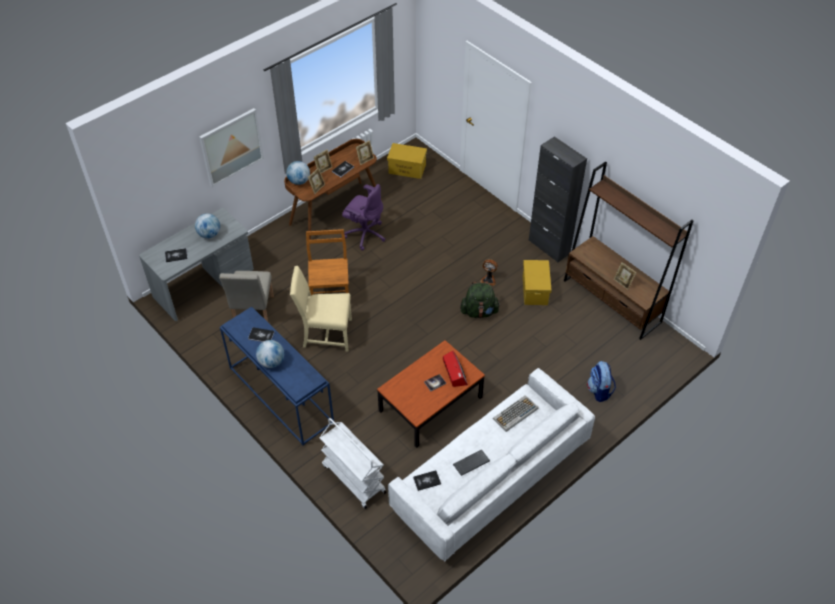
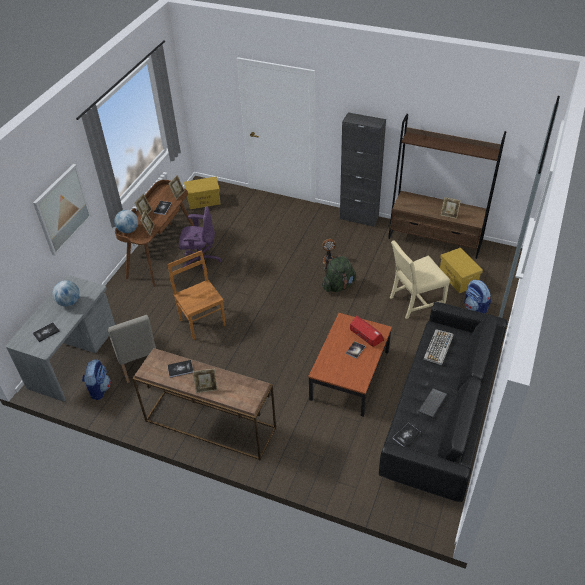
camera: 25 degrees left, 5 degrees down
blue console table [220,307,334,445] -> brown console table [132,348,276,460]
globe [256,340,284,368] -> picture frame [193,369,218,393]
beige chair [290,266,352,352] -> beige chair moved to [390,240,450,319]
white cart [320,418,386,509] -> none
white sofa [388,368,595,561] -> black sofa [379,302,507,502]
yellow storage box [523,260,551,305] -> yellow storage box moved to [440,248,483,293]
none -> backpack [82,359,111,400]

